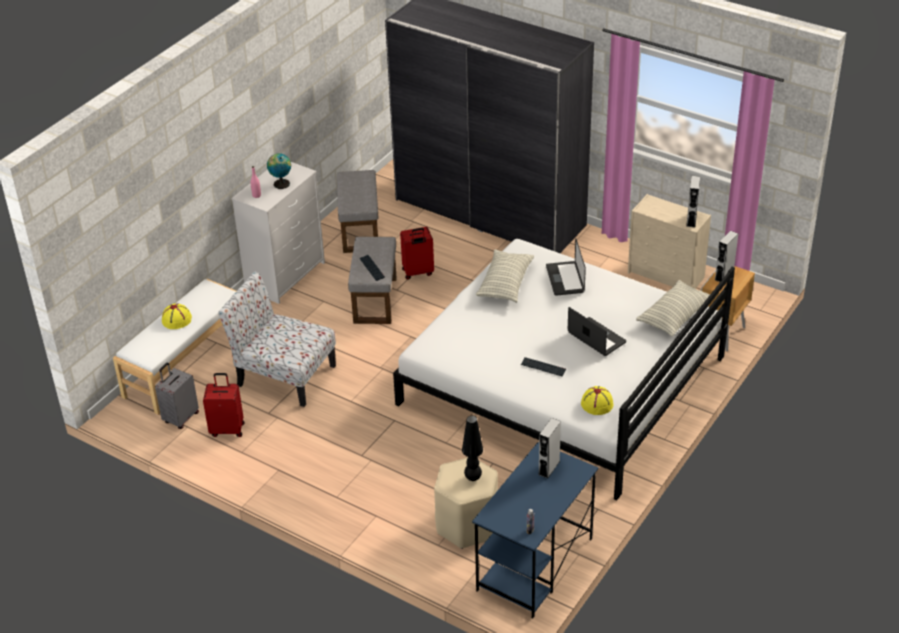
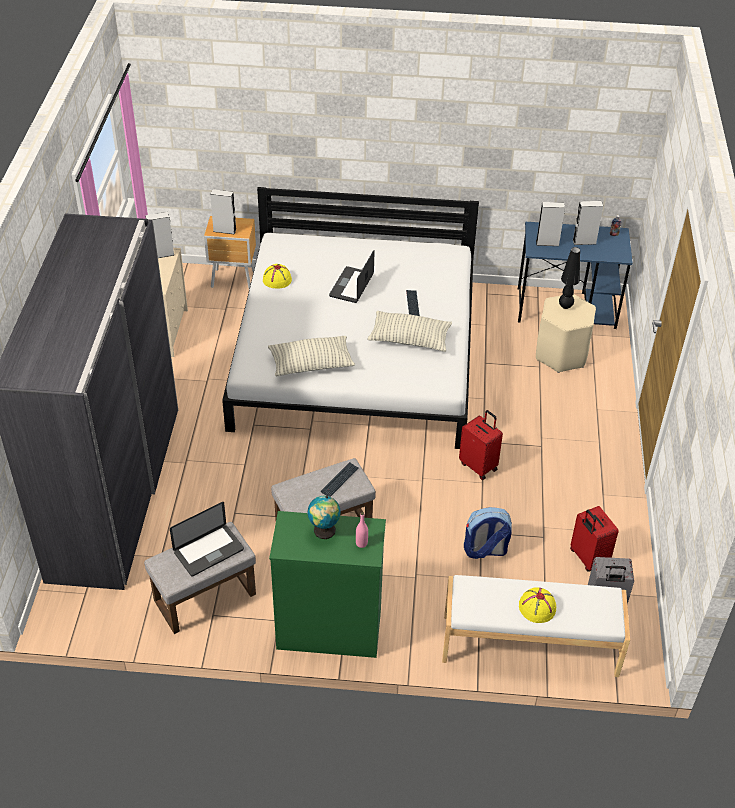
camera: 120 degrees left, 5 degrees up
chair [218,271,336,407] -> backpack [464,507,512,559]
white dresser [231,162,325,304] -> green dresser [269,511,386,658]
red suitcase [400,227,434,280] -> red suitcase moved to [459,410,503,480]
laptop [546,238,586,296] -> laptop moved to [170,502,244,576]
yellow hat [581,386,613,415] -> yellow hat moved to [263,264,292,289]
pillow [636,280,710,336] -> pillow moved to [368,311,452,352]
none -> grey speaker [573,201,603,245]

